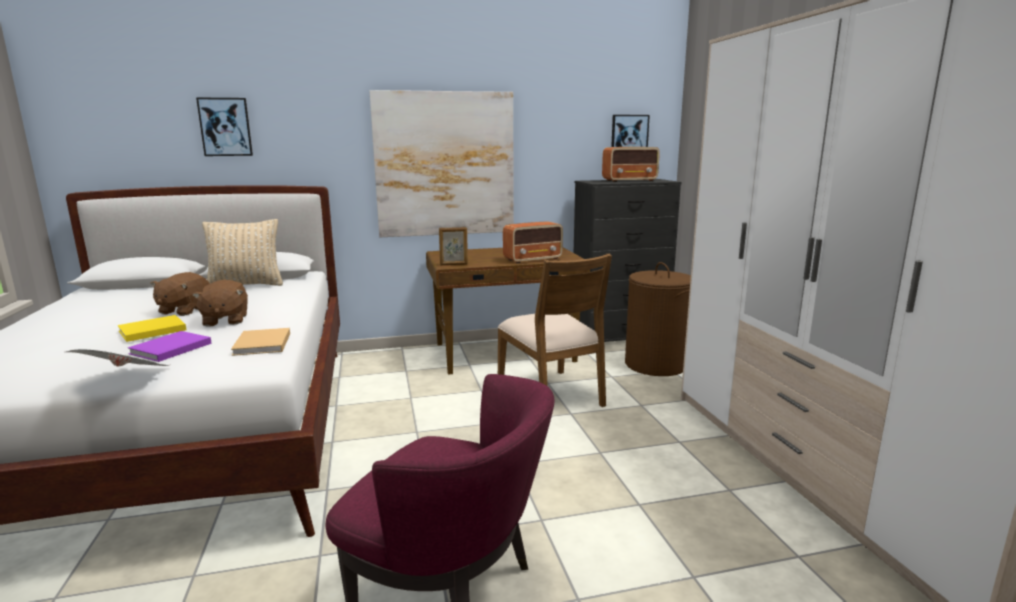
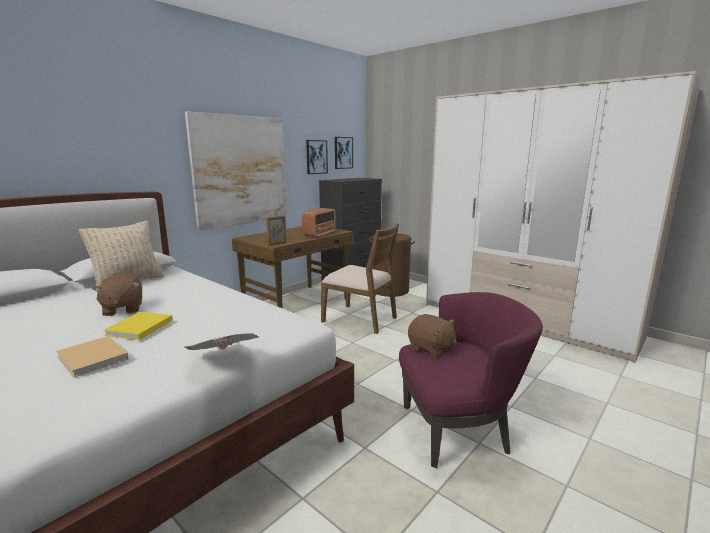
camera: 35 degrees left, 0 degrees up
purple book [128,331,212,362] -> none
brown plush toy [192,280,248,327] -> brown plush toy moved to [408,314,457,357]
picture [196,98,253,156] -> picture moved to [306,140,328,174]
beige book [231,328,290,356] -> beige book moved to [56,336,129,378]
radio [602,147,660,182] -> none

